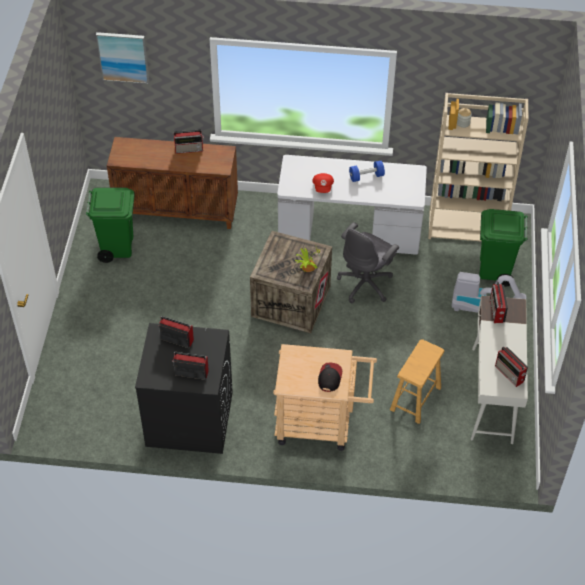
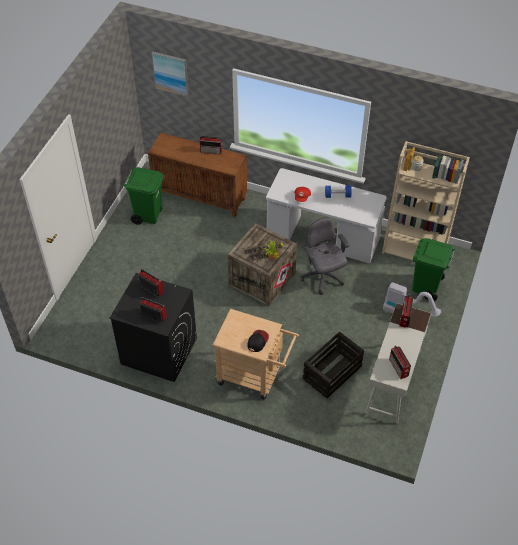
camera: 15 degrees right, 0 degrees up
grey office chair [337,222,399,303] -> grey office chair turned 105 degrees clockwise [301,218,350,295]
brown stool [390,339,445,424] -> crate [303,332,364,399]

